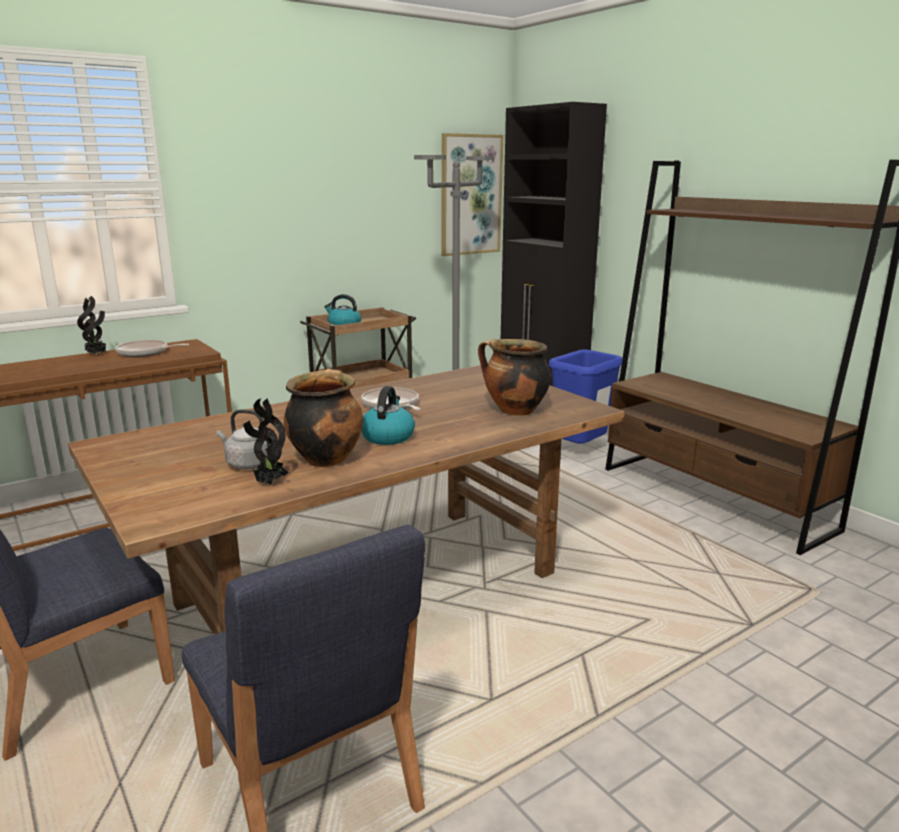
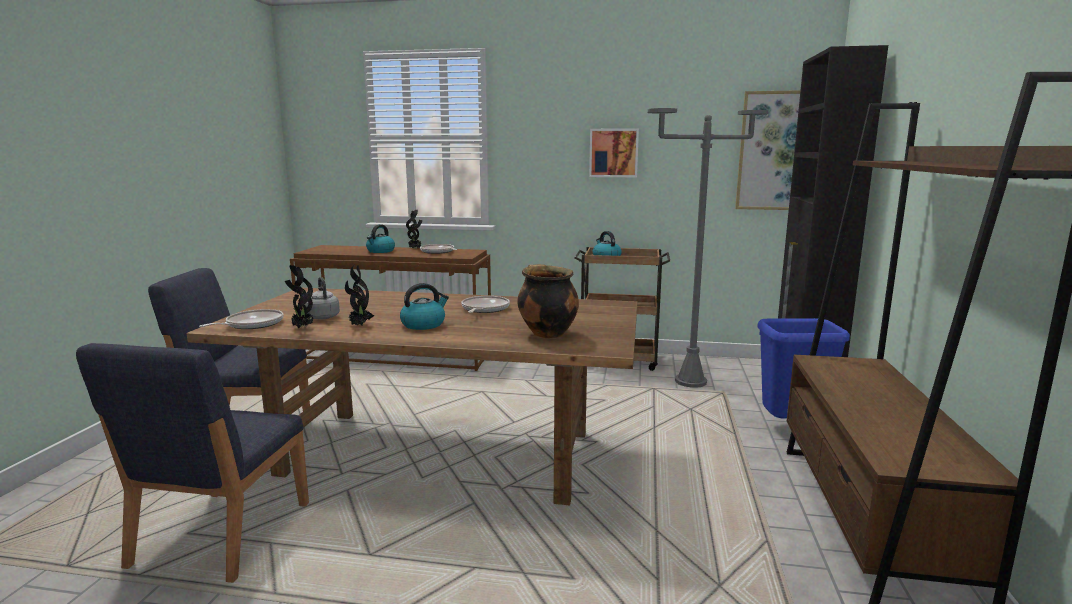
camera: 45 degrees right, 5 degrees down
cooking pot [284,369,363,467] -> potted plant [345,264,374,325]
none -> frying pan [199,309,283,329]
none -> kettle [366,224,395,253]
none -> picture [589,128,639,177]

